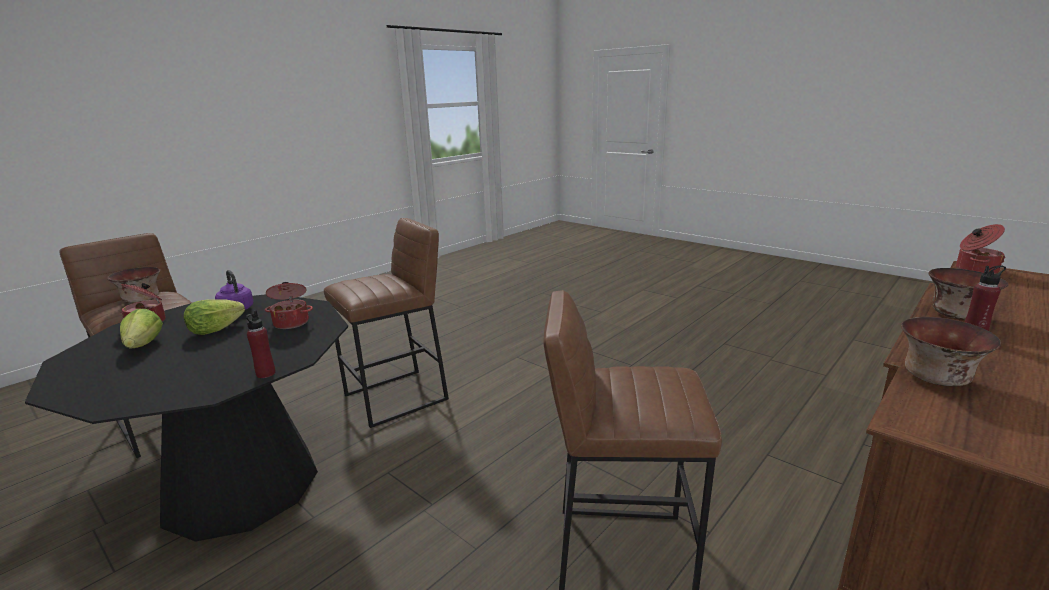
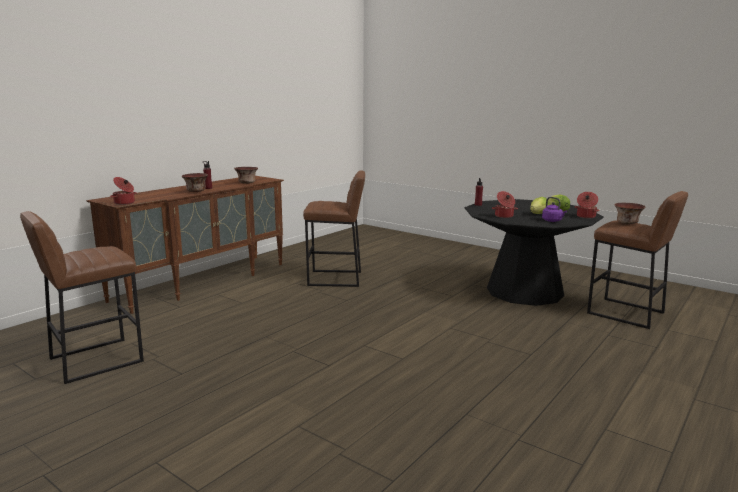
camera: 175 degrees right, 5 degrees down
brown stool [324,218,449,428] -> brown stool moved to [20,211,144,384]

